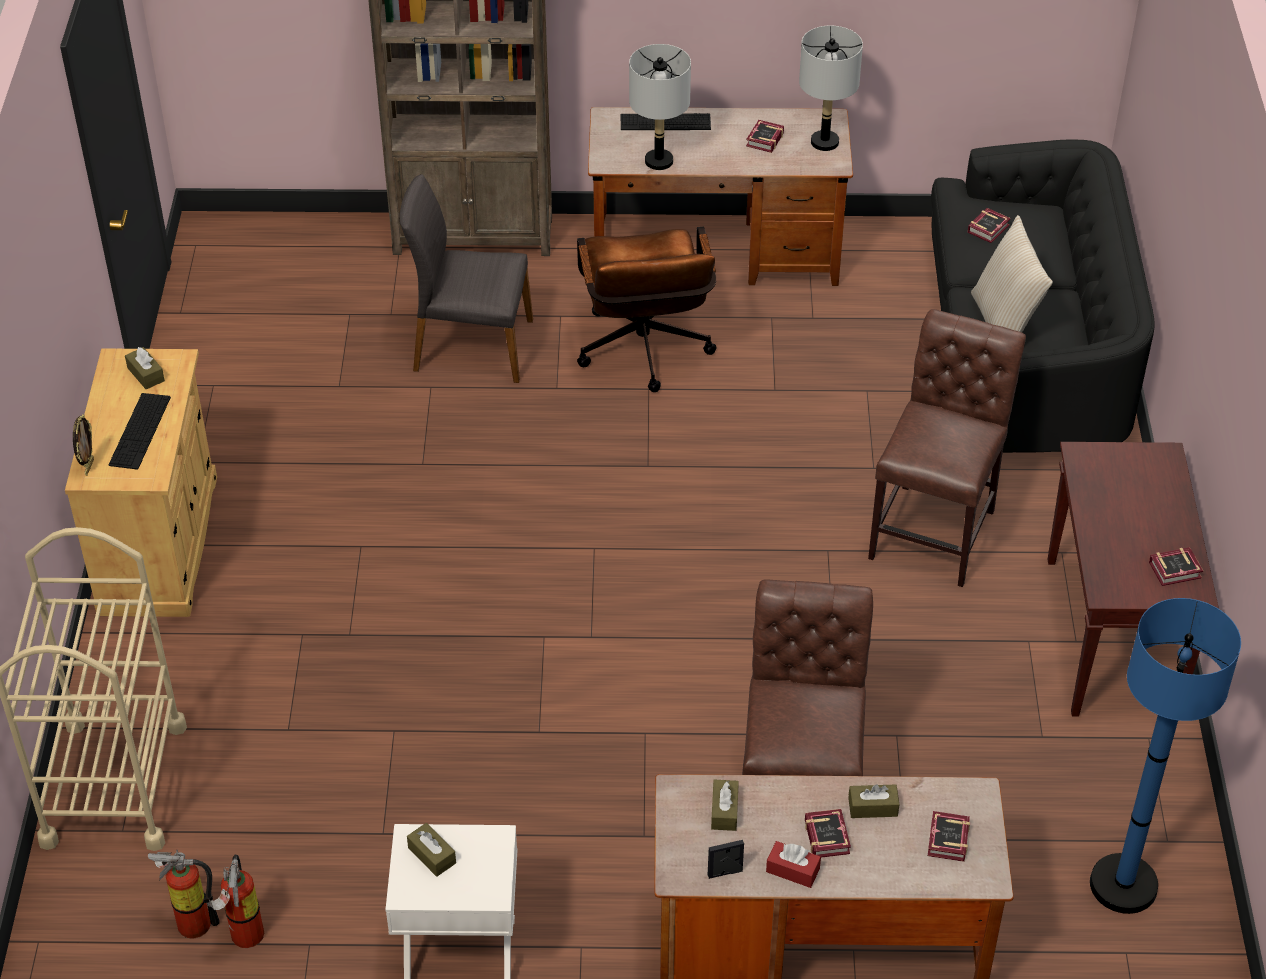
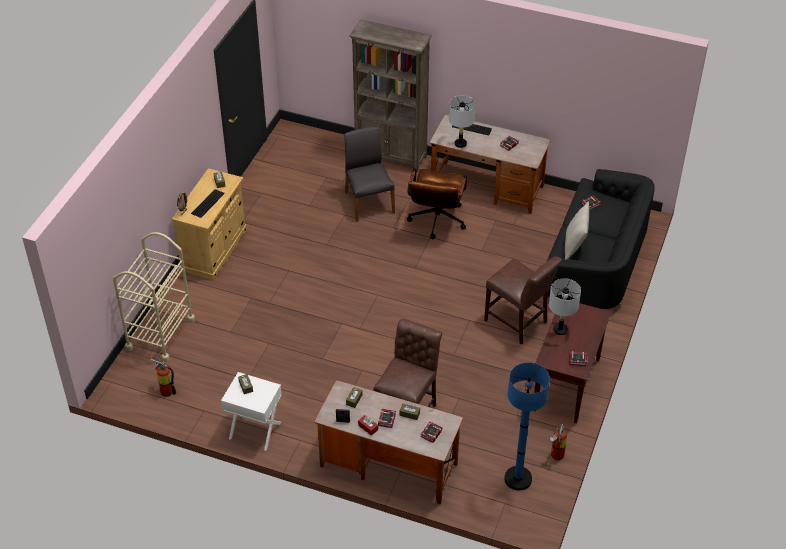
camera: 20 degrees right, 0 degrees up
fire extinguisher [208,855,264,948] -> fire extinguisher moved to [549,422,567,460]
grey chair [400,174,533,383] -> grey chair turned 45 degrees clockwise [344,127,395,222]
grey table lamp [799,26,863,151] -> grey table lamp moved to [549,278,581,335]
brown chair [868,309,1026,587] -> brown chair turned 90 degrees clockwise [484,256,562,345]

